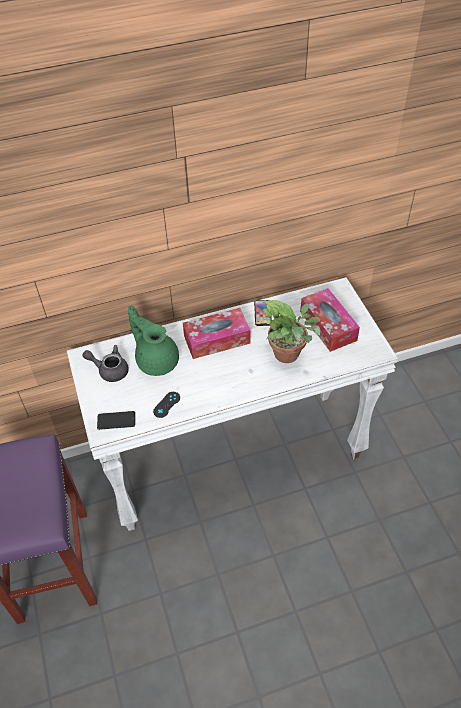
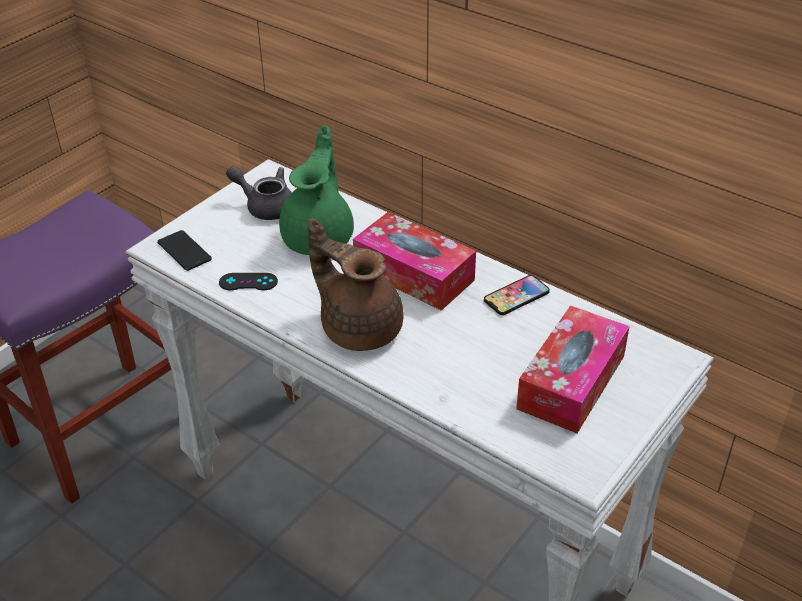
camera: 55 degrees right, 10 degrees down
grey teapot [82,345,128,382] -> grey teapot turned 45 degrees counterclockwise [226,166,292,220]
potted plant [262,300,321,363] -> none
none -> brown teapot [308,218,403,351]

